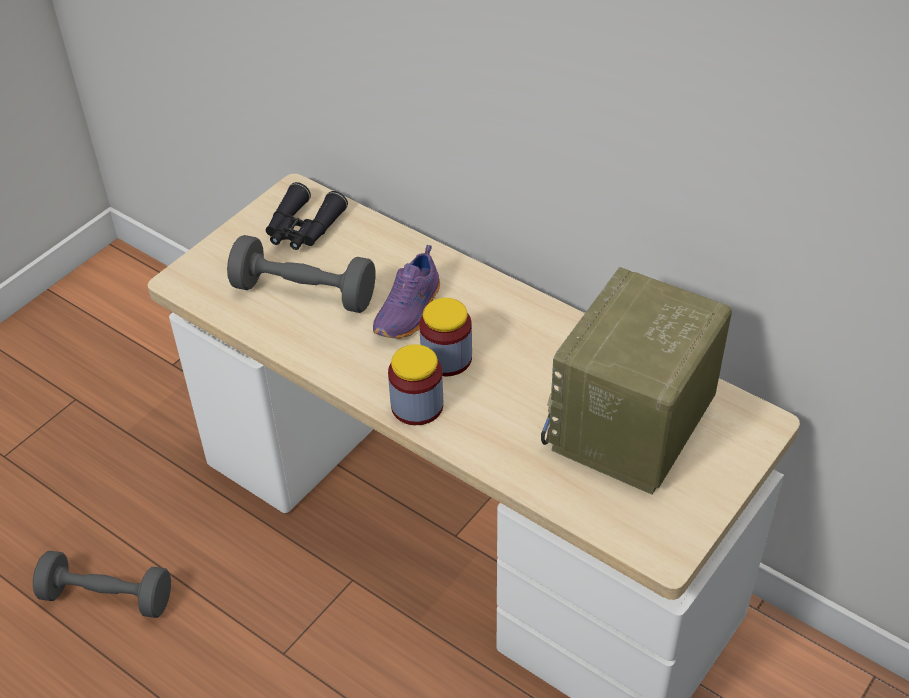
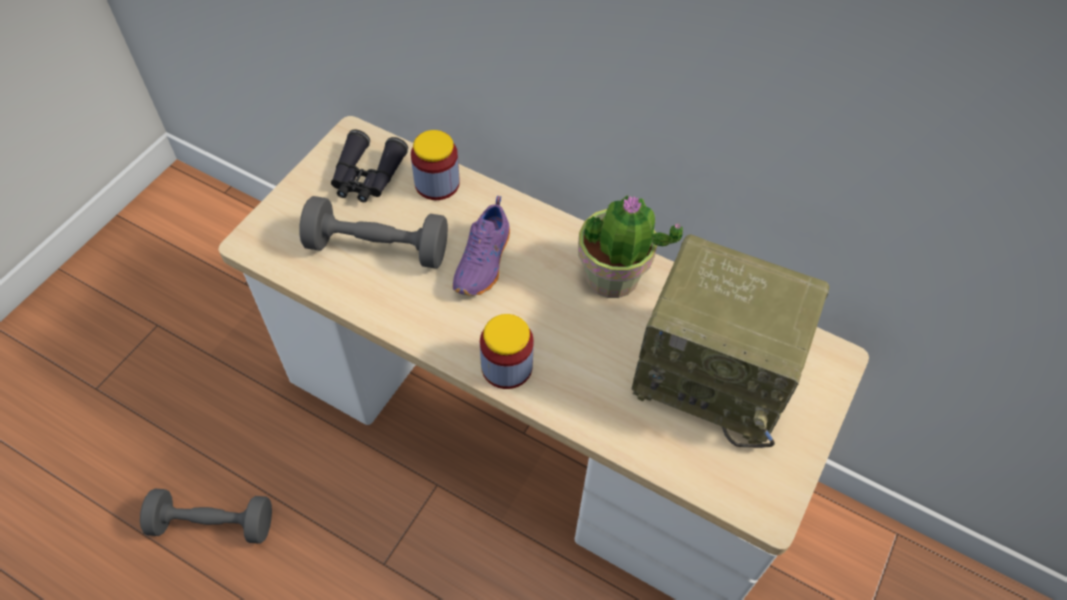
camera: 10 degrees left, 10 degrees up
jar [419,298,472,376] -> jar moved to [411,130,460,200]
radio [541,267,732,495] -> radio turned 90 degrees counterclockwise [632,234,829,448]
none -> potted plant [578,195,683,298]

